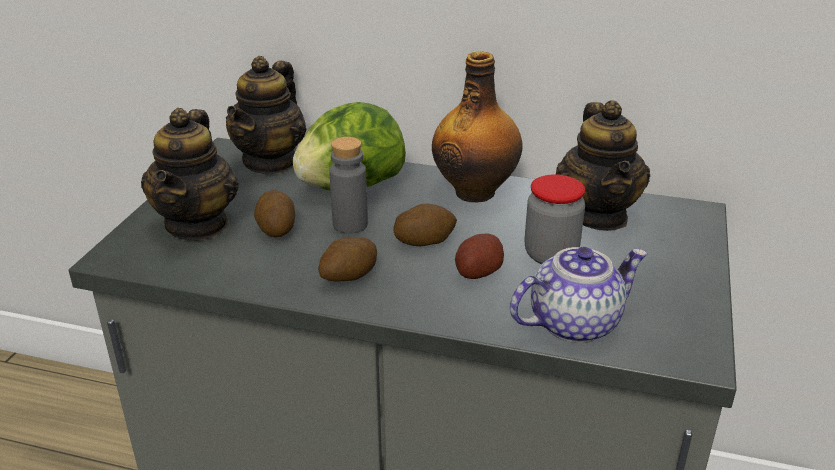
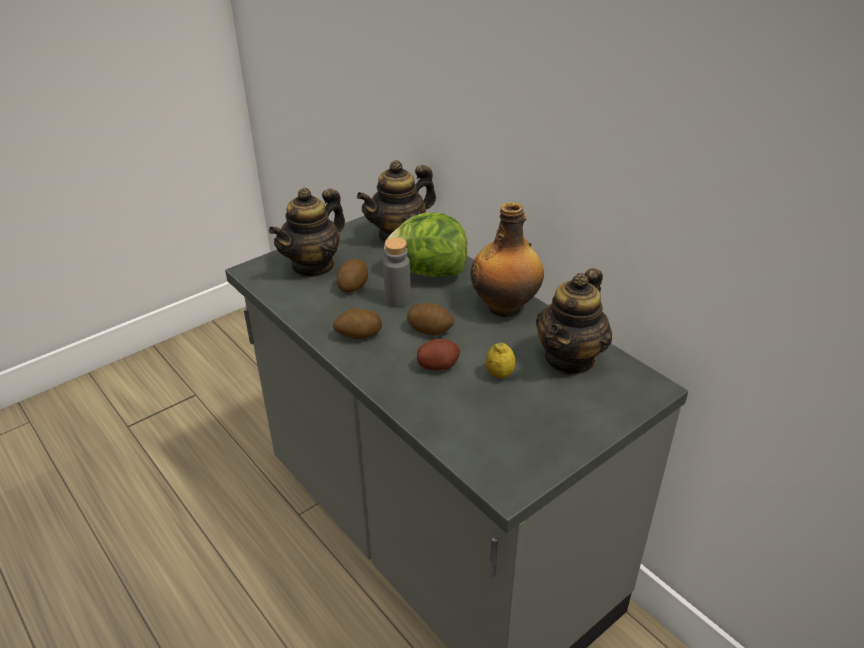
camera: 35 degrees right, 5 degrees up
teapot [510,247,648,343] -> none
jar [525,174,585,264] -> lemon [486,342,515,378]

